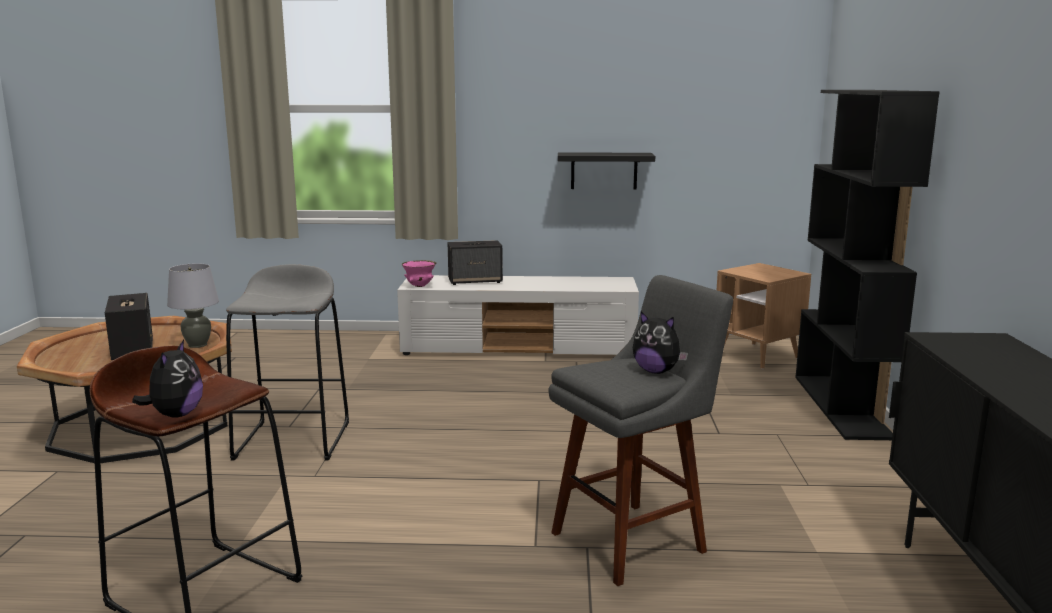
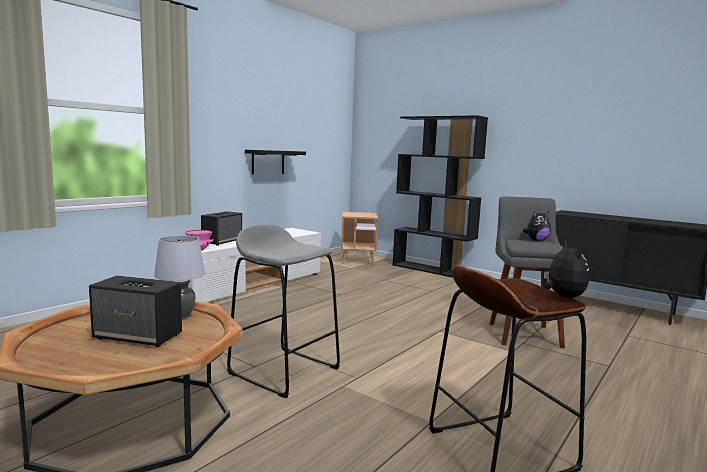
camera: 55 degrees left, 5 degrees down
plush toy [132,340,203,418] -> plush toy turned 45 degrees clockwise [544,241,589,298]

